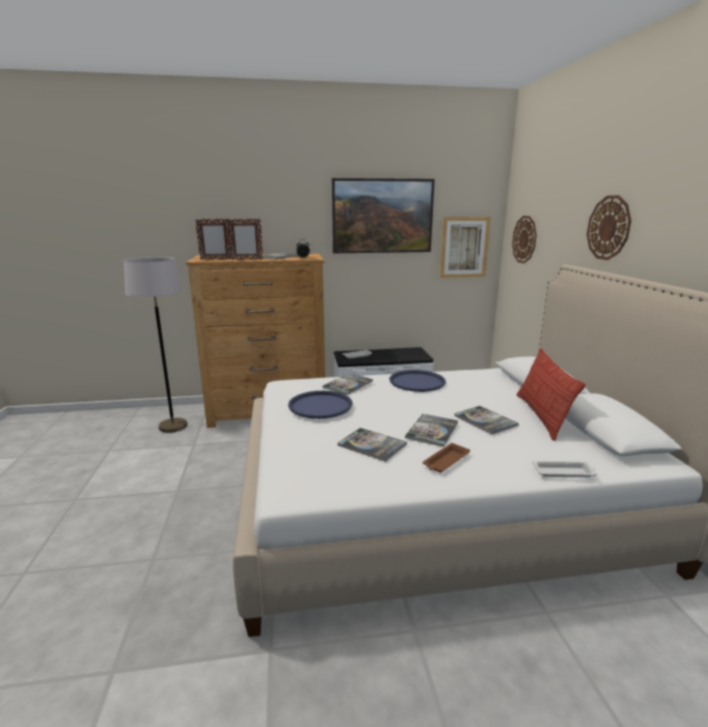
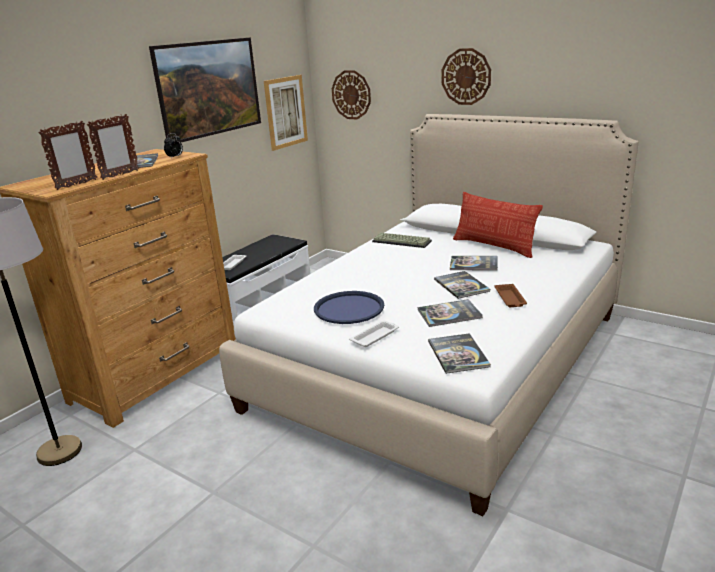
camera: 45 degrees left, 5 degrees up
book [322,373,373,395] -> book moved to [428,333,491,374]
blue tray [389,370,446,392] -> none
white tray [532,460,597,477] -> white tray moved to [349,321,399,347]
none -> keyboard [372,233,432,248]

